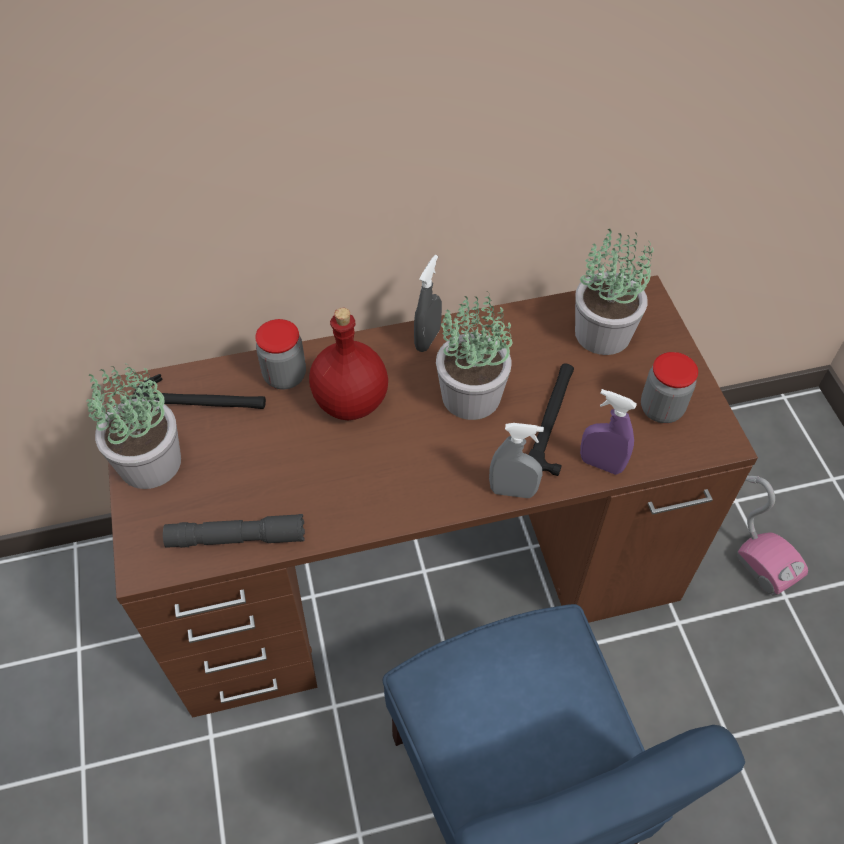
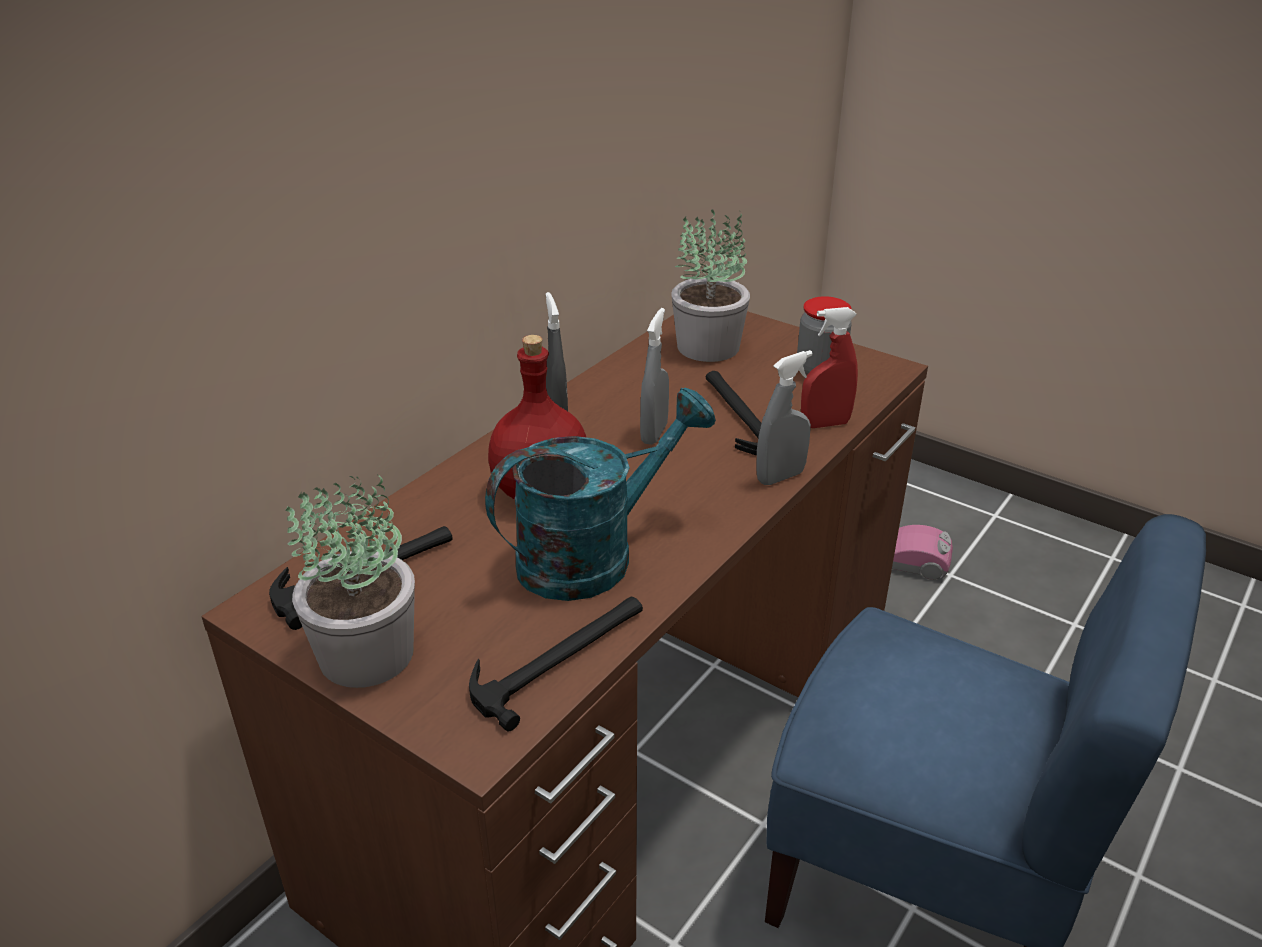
camera: 40 degrees left, 20 degrees down
grey flashlight [163,514,305,548] -> hammer [469,597,643,731]
jar [255,319,306,389] -> none
potted plant [436,291,512,420] -> grey spray bottle [640,308,669,445]
purple spray bottle [580,389,637,475] -> red spray bottle [801,307,858,428]
none -> turquoise watering can [485,388,716,601]

